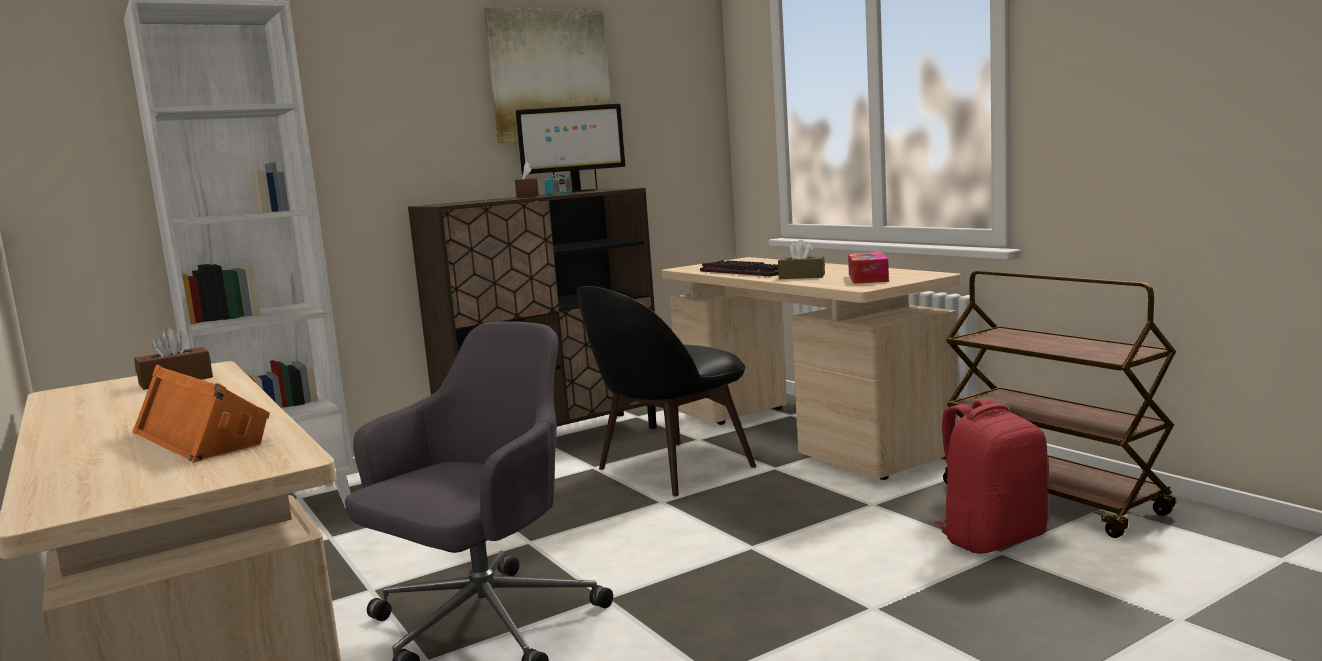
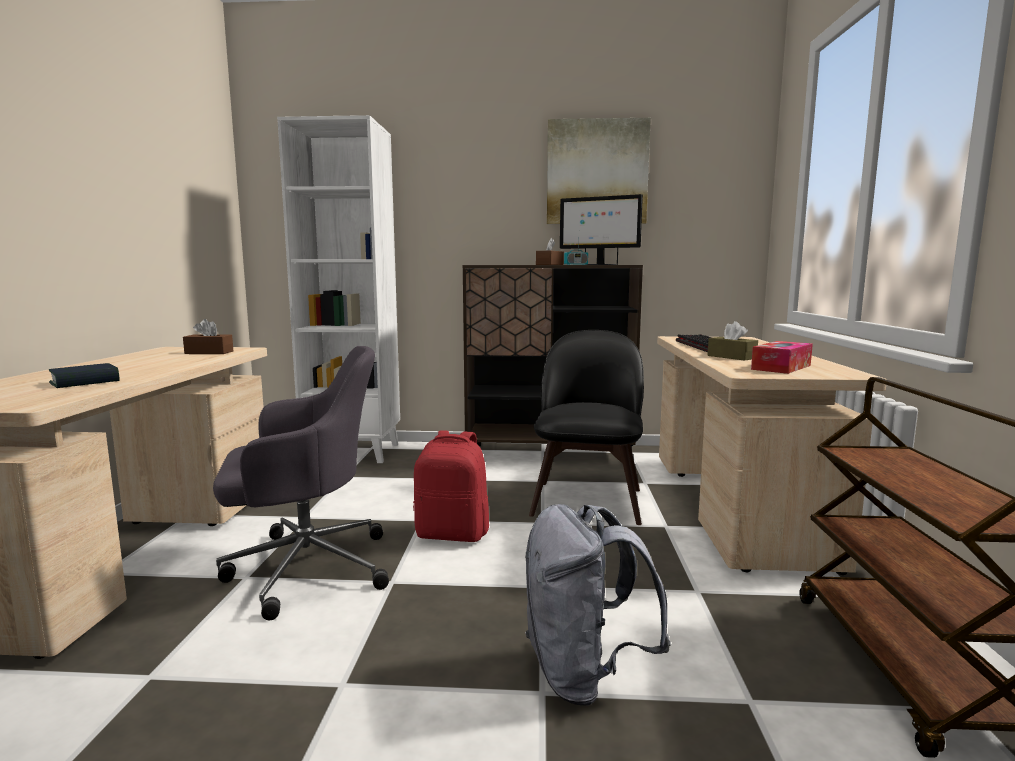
camera: 35 degrees right, 0 degrees up
orange speaker [132,365,270,463] -> book [49,363,120,388]
black chair [576,286,756,496] -> black chair turned 105 degrees clockwise [529,330,644,525]
red backpack [934,399,1048,554] -> red backpack moved to [413,430,489,542]
none -> grey backpack [525,504,671,706]

